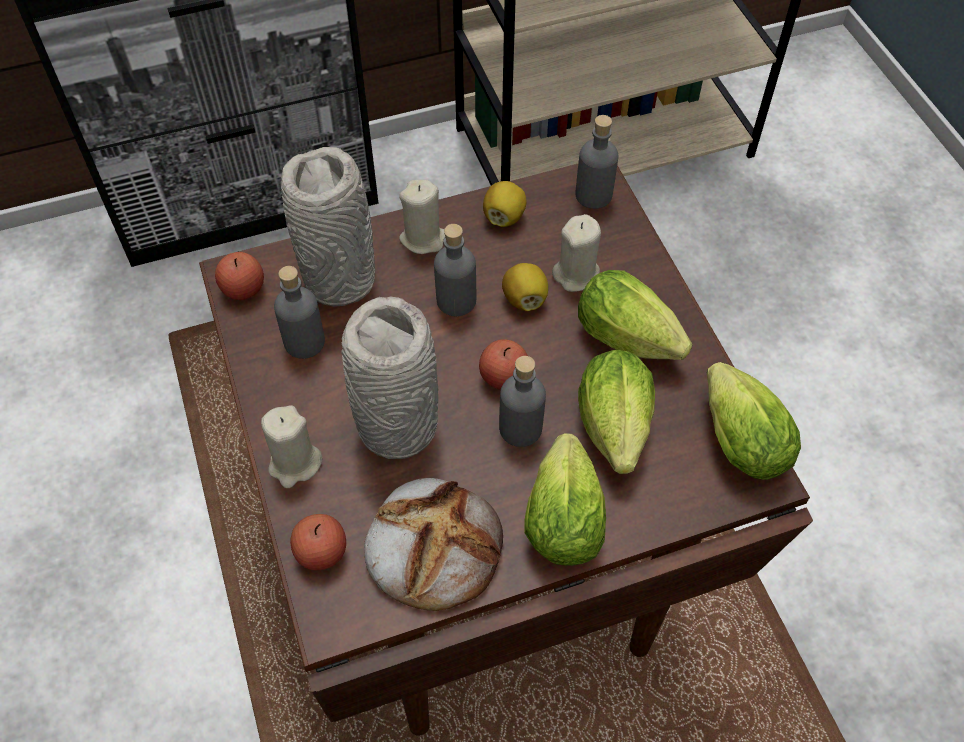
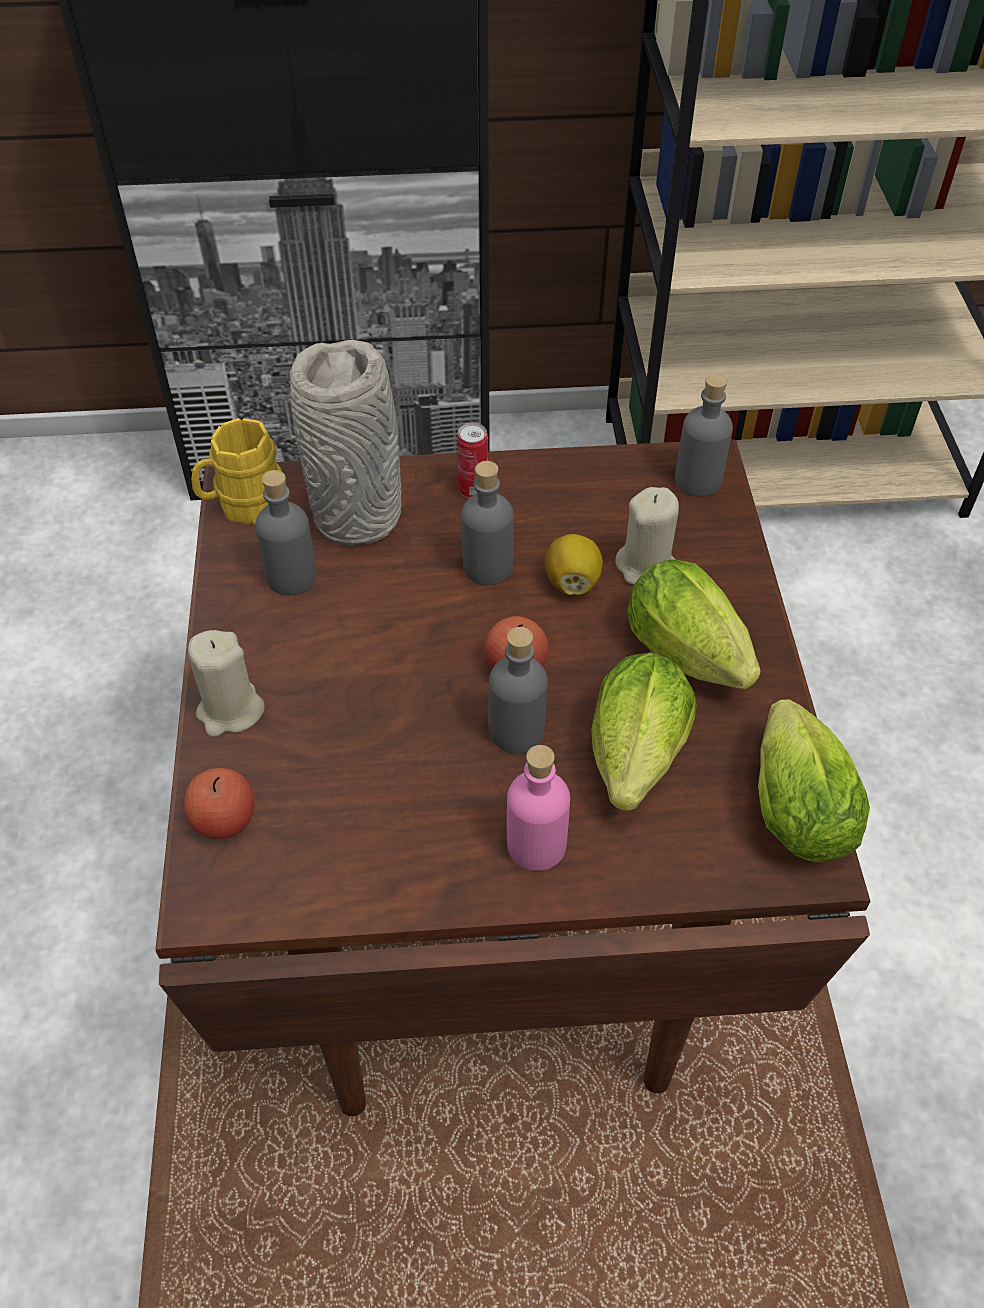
camera: 15 degrees right, 5 degrees down
apple [215,252,264,300] -> yellow mug [191,418,282,524]
grey vase [342,296,438,459] -> none
bread [364,478,503,611] -> none
beige candle [399,180,445,254] -> can [457,423,488,498]
lemon [483,181,526,227] -> none
lettuce [524,433,606,566] -> pink bottle [507,745,570,871]

